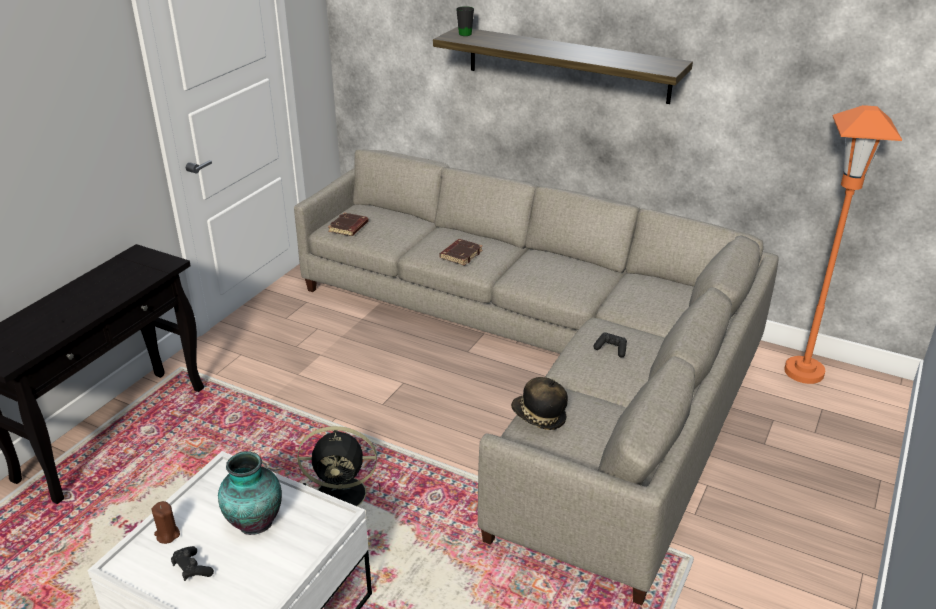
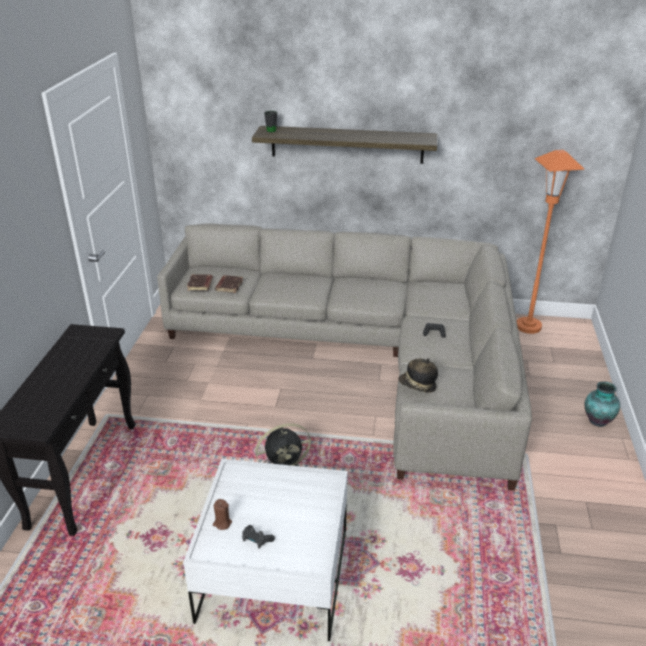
camera: 20 degrees left, 0 degrees up
vase [218,451,282,535] -> vase moved to [585,381,620,427]
brown book [439,239,483,266] -> brown book moved to [215,275,243,293]

